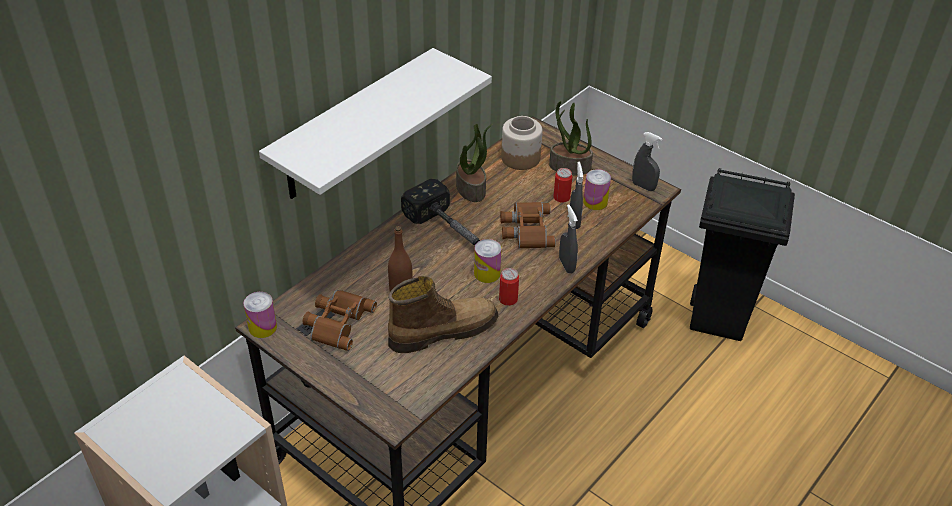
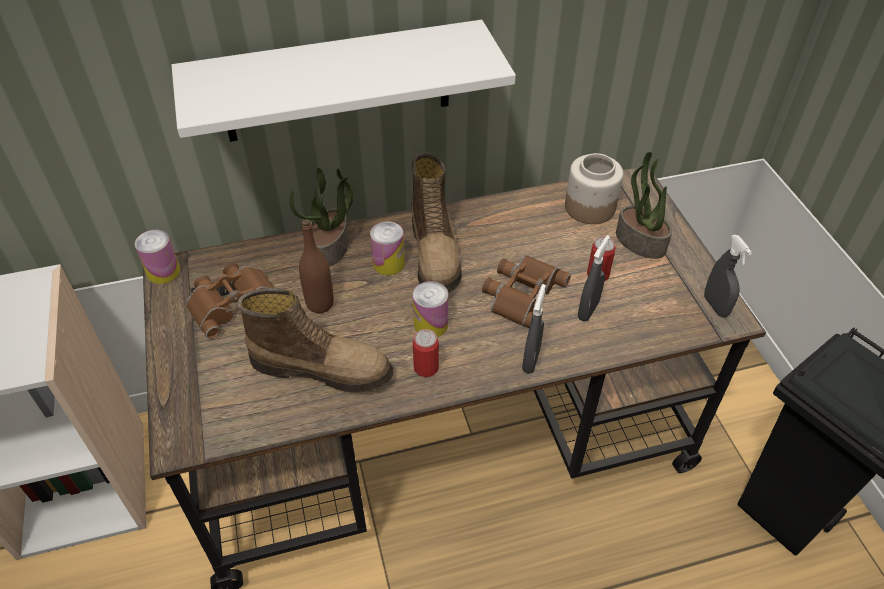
camera: 35 degrees right, 5 degrees up
hammer [401,179,480,245] -> boot [412,152,462,293]
potted plant [456,124,492,202] -> potted plant moved to [289,168,353,267]
can [583,169,611,210] -> can moved to [370,221,405,275]

